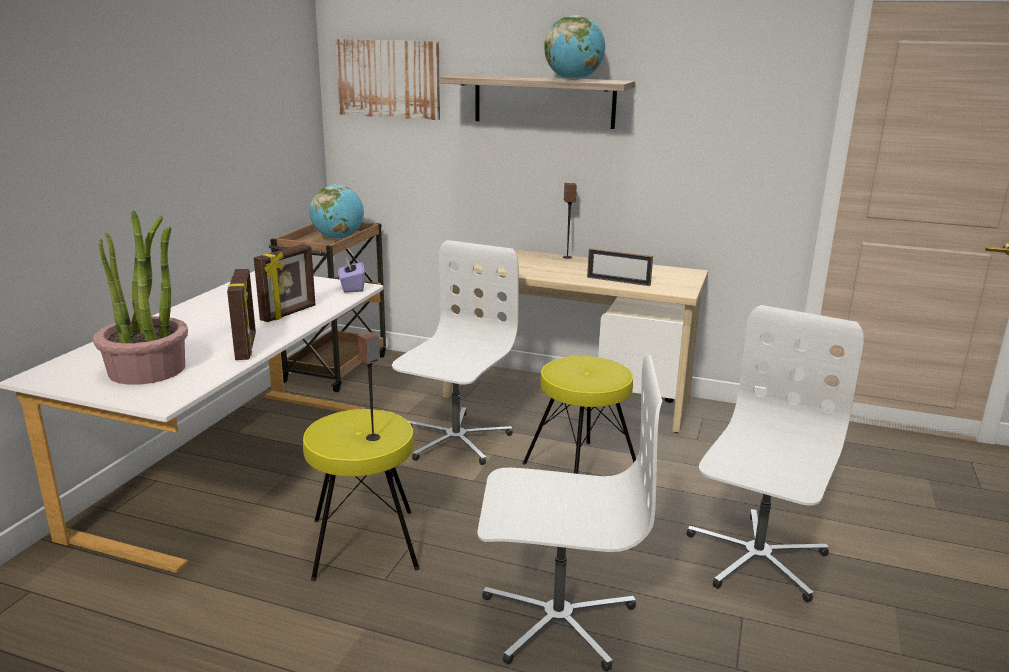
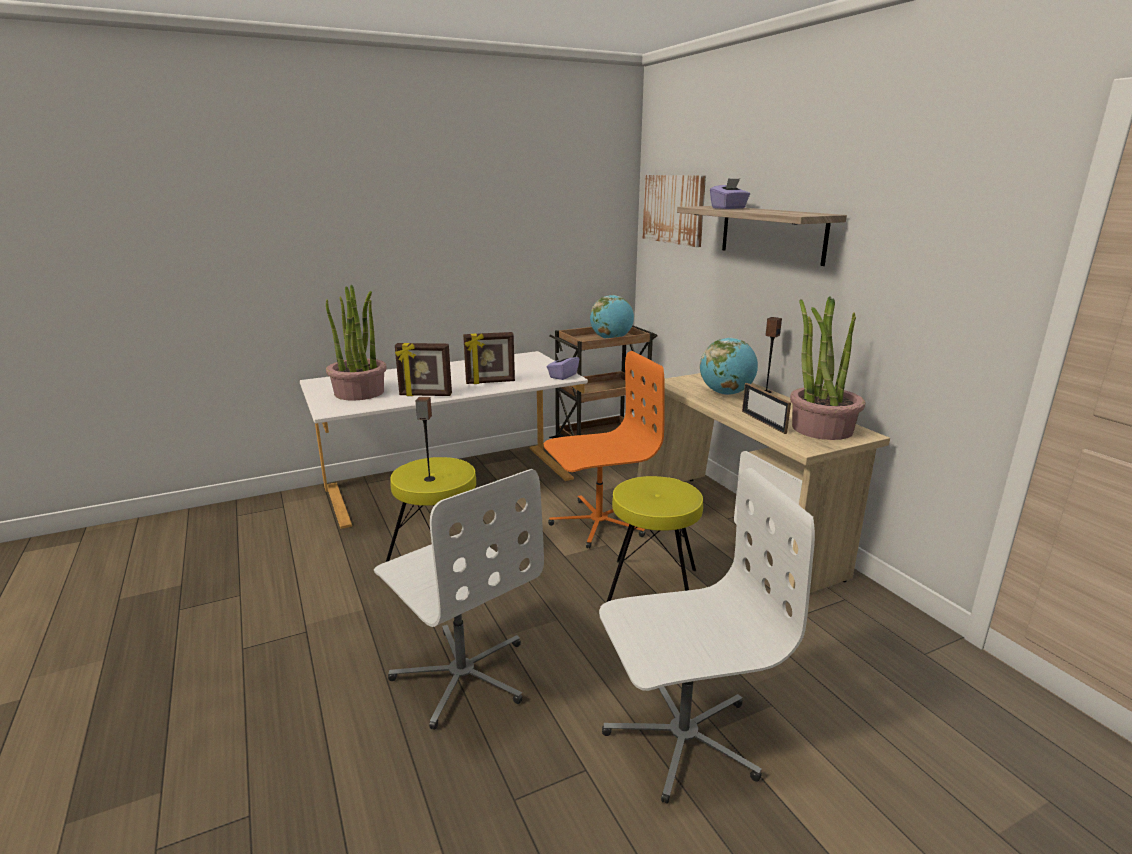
camera: 45 degrees right, 0 degrees up
picture frame [227,269,256,360] -> picture frame turned 60 degrees clockwise [395,343,452,396]
white office chair [392,240,519,465] -> orange office chair [544,351,664,549]
globe [544,15,605,80] -> globe moved to [700,337,758,395]
none -> purple tissue box [710,178,750,209]
none -> potted plant [790,297,865,440]

